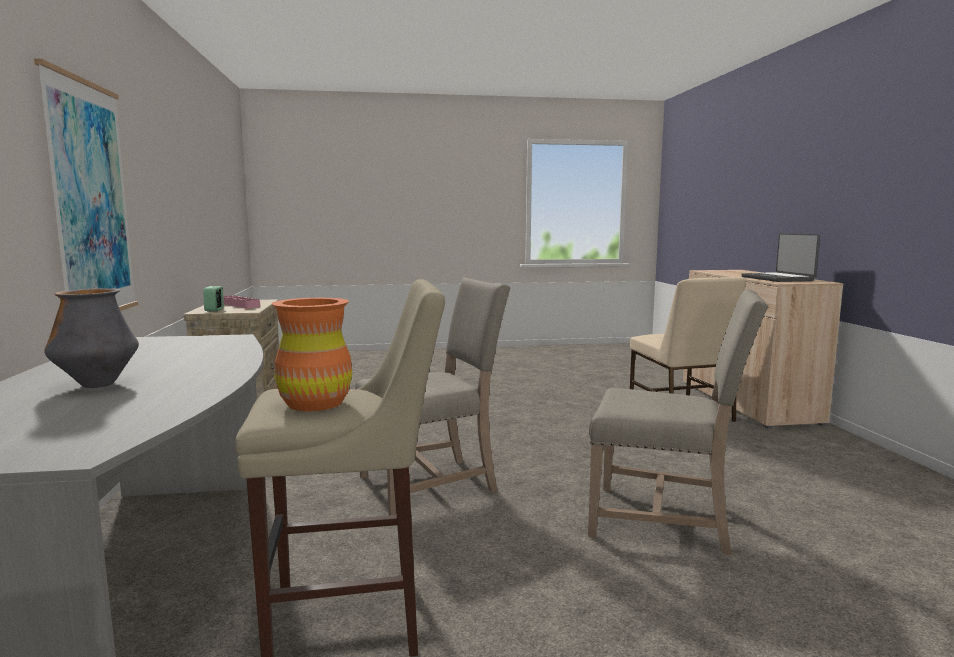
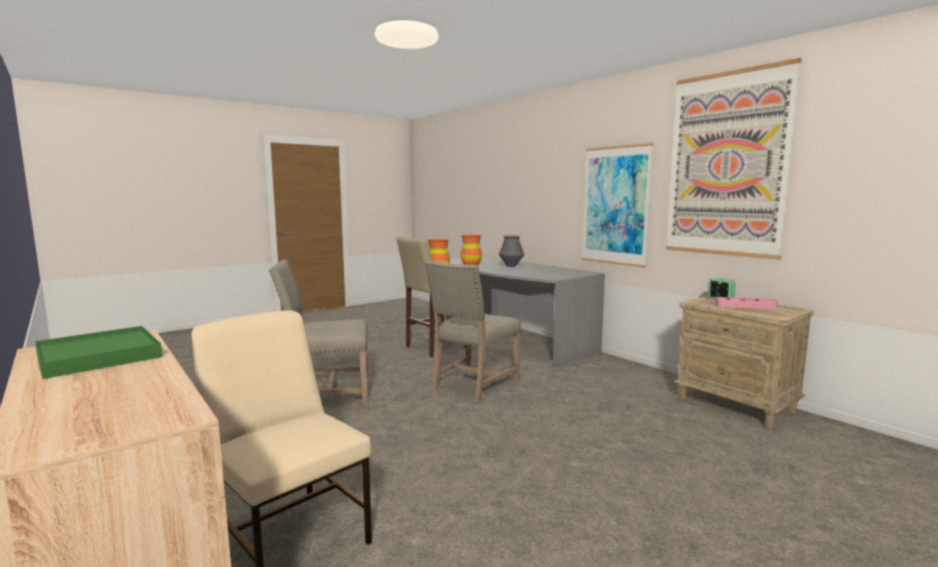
camera: 150 degrees right, 0 degrees up
laptop [741,233,820,282] -> green tray [35,326,162,379]
none -> orange vase [461,234,482,265]
none -> picture [666,58,802,260]

